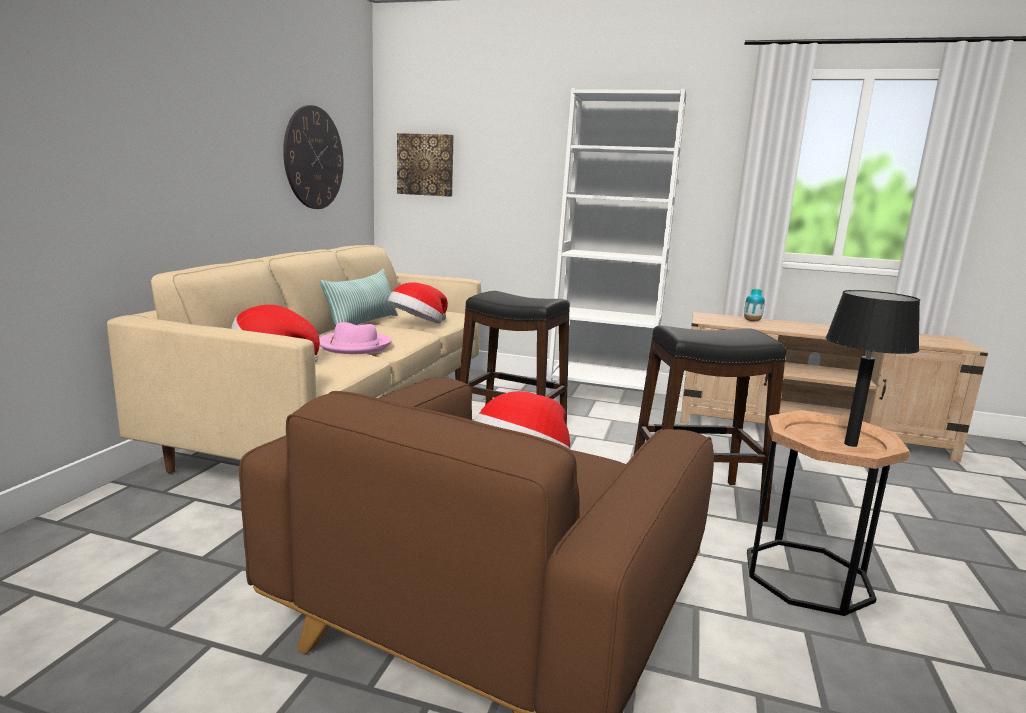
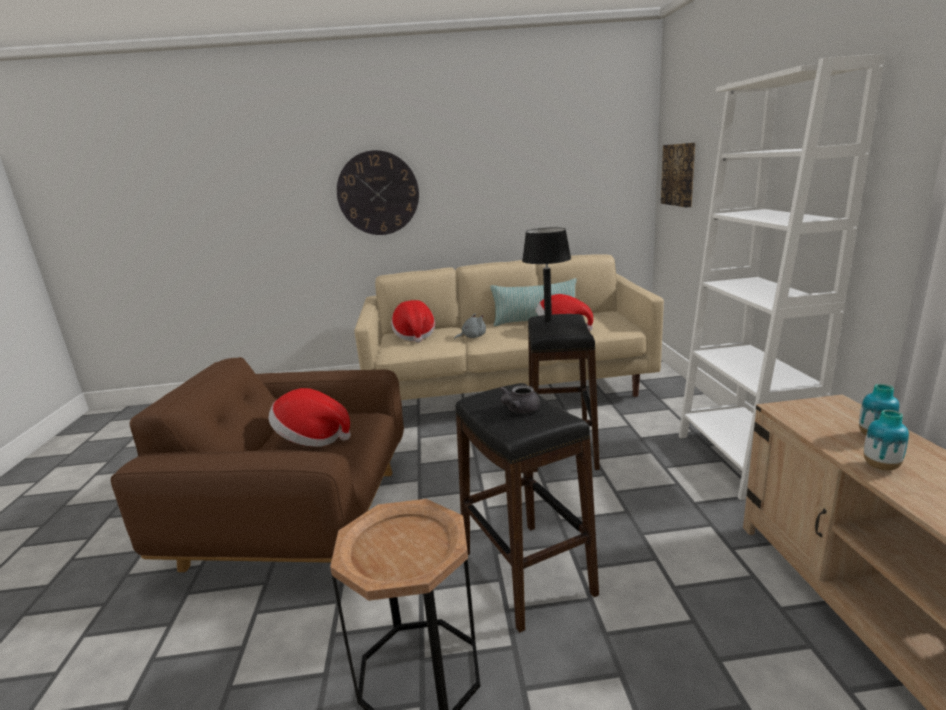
camera: 70 degrees right, 5 degrees up
wall clock [283,105,344,209] -> wall clock moved to [337,150,419,235]
pink hat [319,322,391,354] -> grey plush toy [454,314,486,340]
black table lamp [825,290,920,447] -> black table lamp moved to [522,227,571,322]
none -> grey teapot [500,385,540,413]
none -> vase [864,410,909,471]

